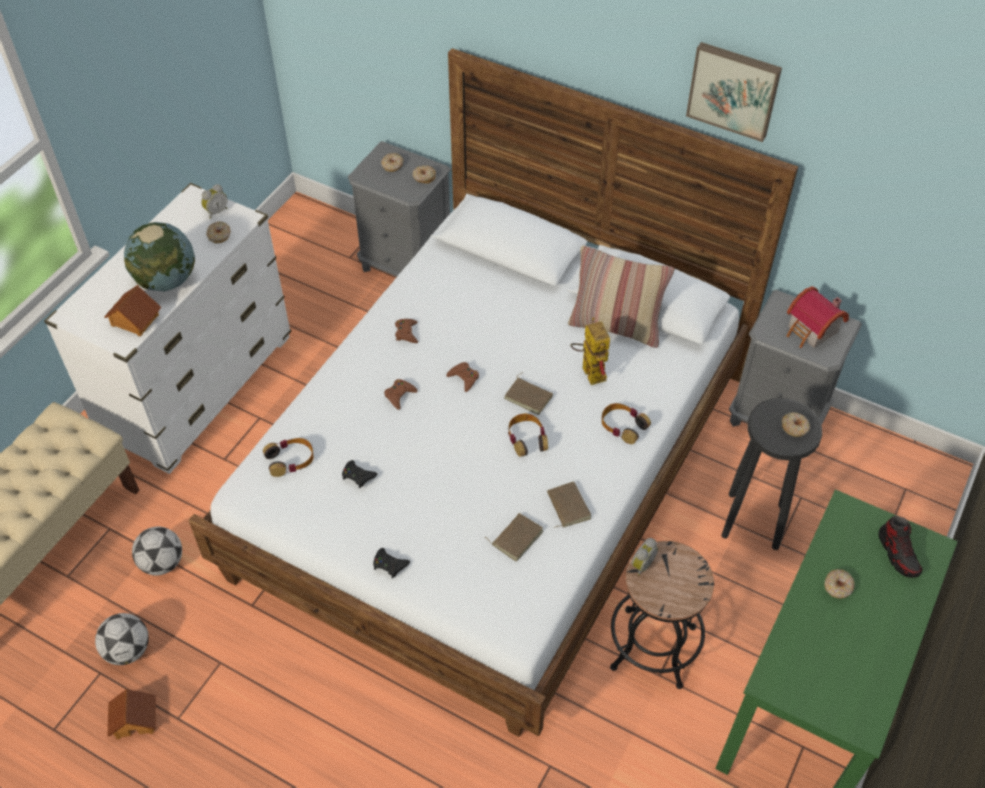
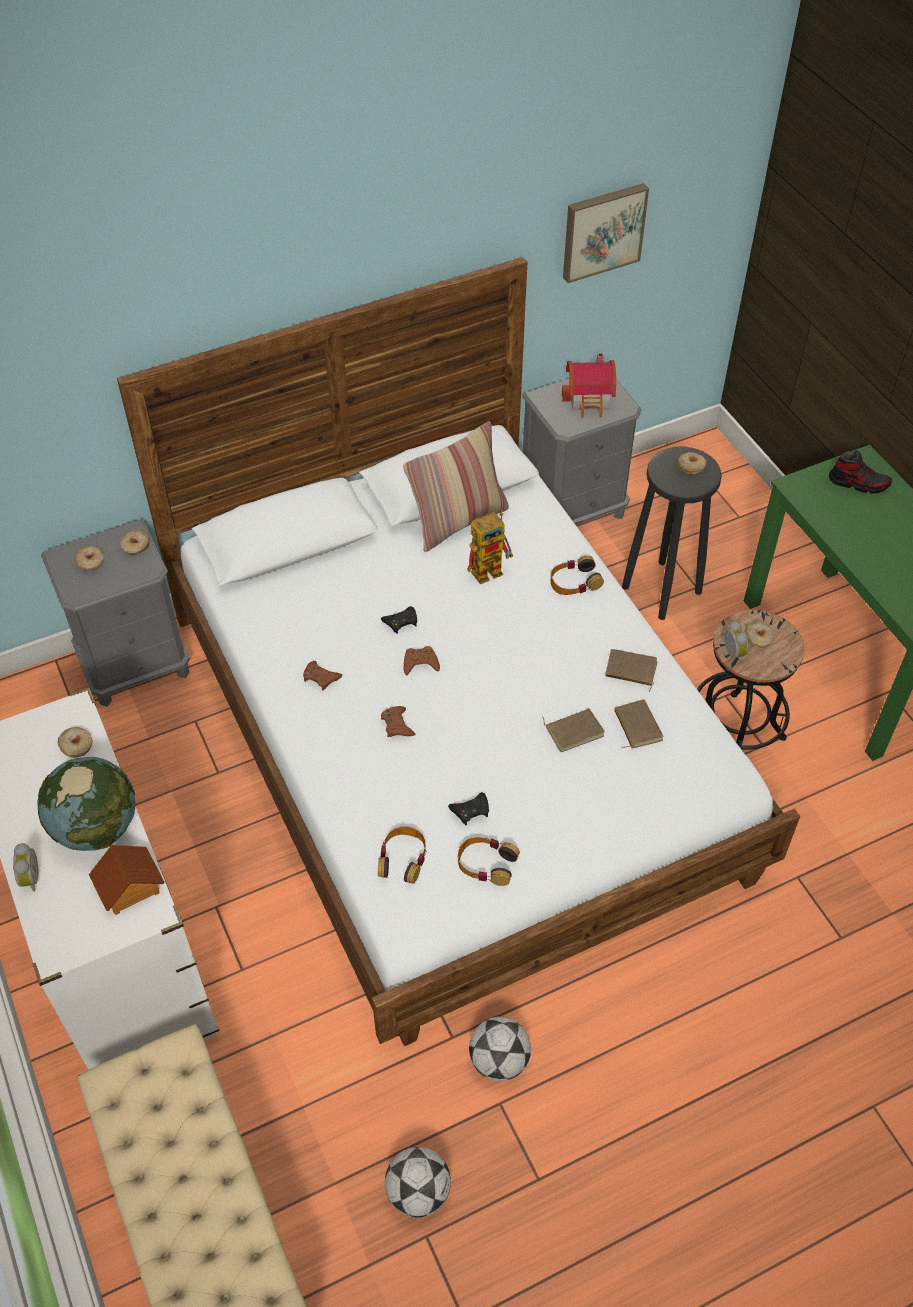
camera: 55 degrees left, 0 degrees up
toy house [107,688,156,739] -> none
football [132,527,182,575] -> football moved to [469,1017,531,1081]
alarm clock [201,184,228,219] -> alarm clock moved to [13,843,38,892]
black game controller [373,548,410,578] -> black game controller moved to [381,606,417,634]
brown book [504,372,553,415] -> brown book moved to [542,709,605,752]
headphones [508,414,548,457] -> headphones moved to [458,837,520,886]
toy robot [570,317,610,385] -> toy robot turned 135 degrees clockwise [467,512,513,584]
picture [686,42,782,142] -> picture moved to [563,183,649,283]
donut [824,569,855,599] -> donut moved to [745,621,774,648]

